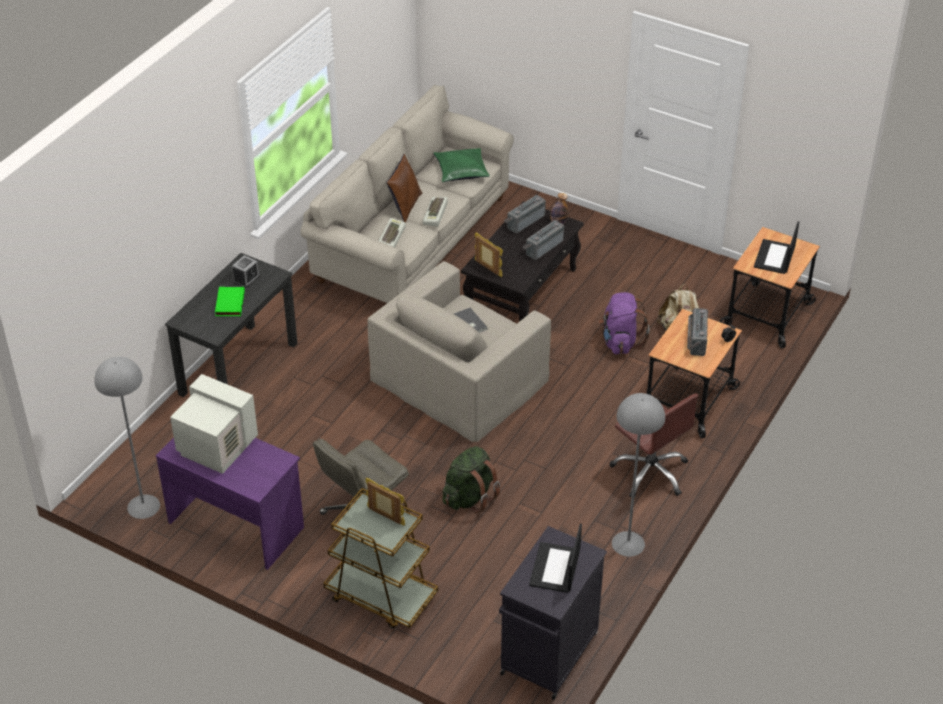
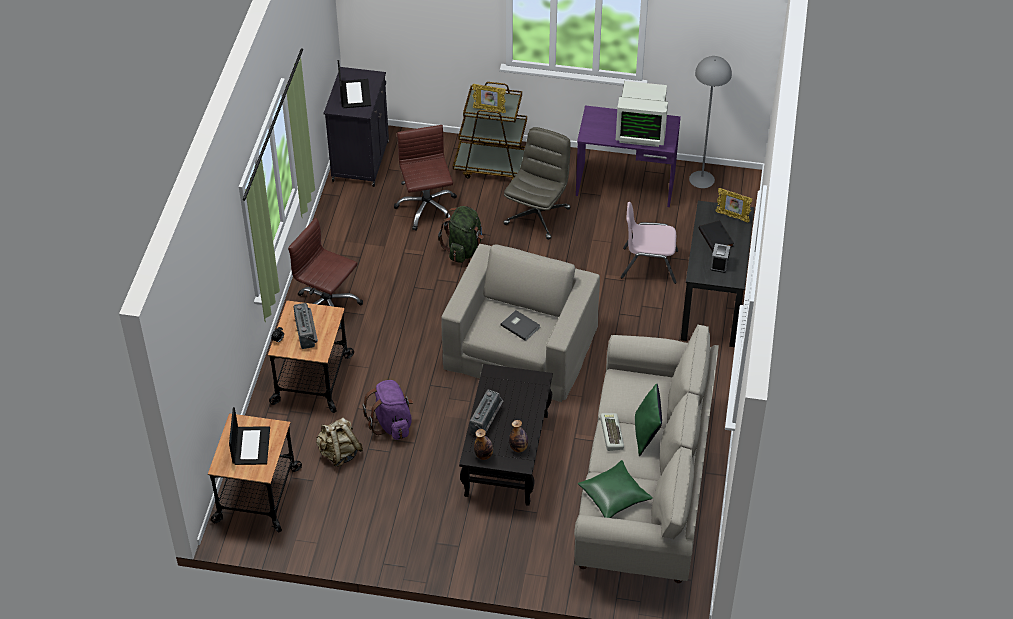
camera: 160 degrees right, 5 degrees up
green book [215,287,245,316] -> black book [699,220,734,252]
keyboard [379,218,406,247] -> none
brown pillow [387,154,422,222] -> green pillow [635,383,662,456]
picture frame [475,233,503,277] -> picture frame moved to [715,188,752,223]
radio [504,195,546,234] -> bottle [509,420,528,452]
grey floor lamp [612,393,665,557] -> none
none -> brown office chair [394,125,457,231]
none -> pink chair [621,202,678,284]

